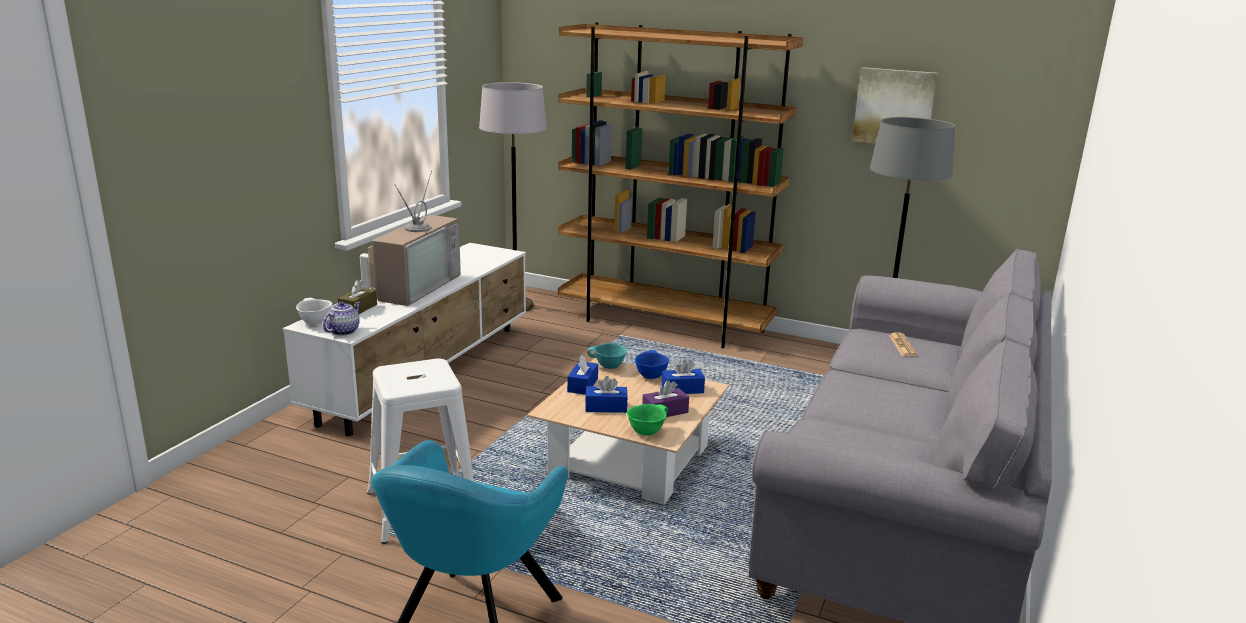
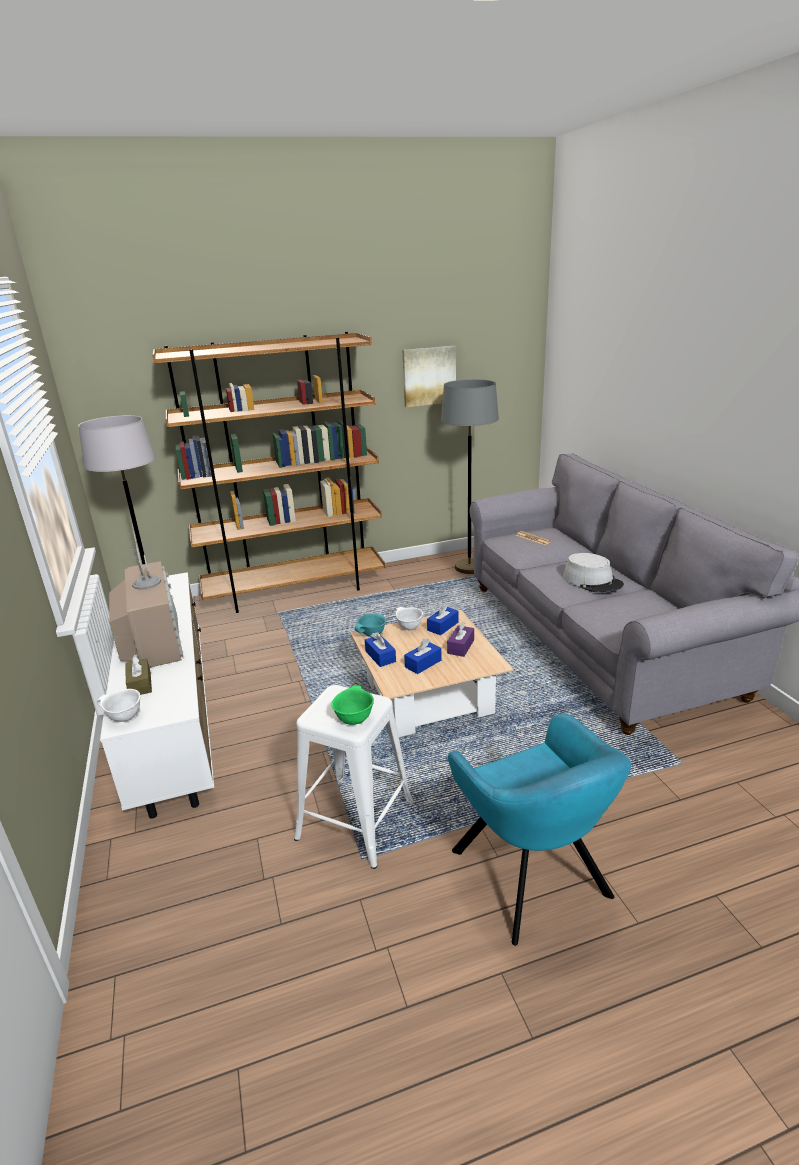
camera: 40 degrees left, 5 degrees up
teapot [322,301,361,336] -> none
green bowl [627,404,668,436] -> green bowl moved to [332,685,374,725]
blue bowl [635,350,669,379] -> white bowl [395,607,423,630]
none -> grey hat [563,553,624,592]

